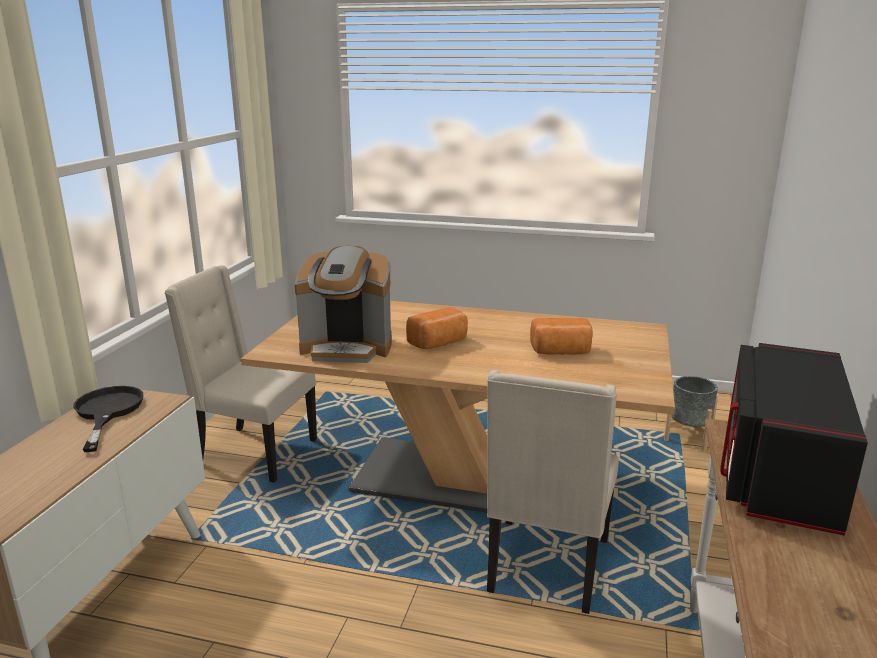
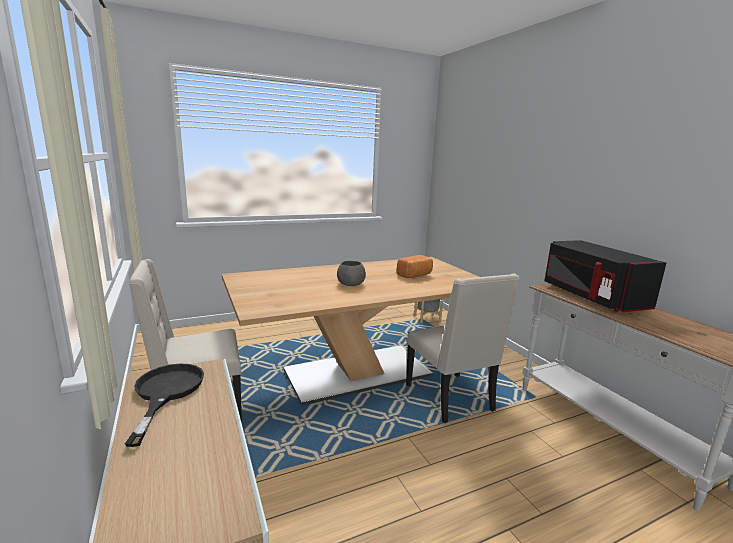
camera: 40 degrees left, 5 degrees down
black frying pan [73,386,143,452] -> black frying pan turned 45 degrees clockwise [125,364,204,447]
coffee machine [294,246,392,363] -> none
bread [406,307,468,350] -> grey bowl [337,261,366,286]

